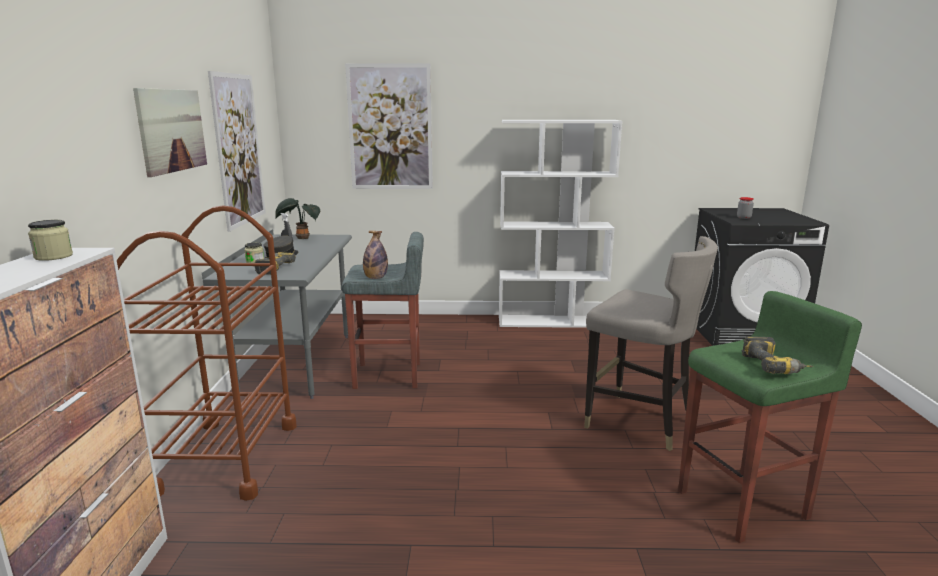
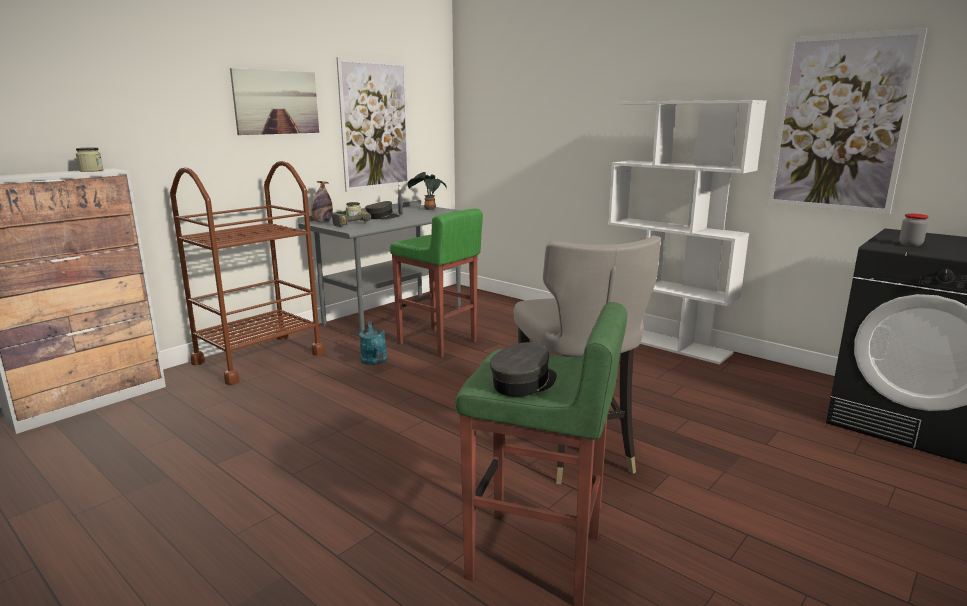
camera: 40 degrees right, 0 degrees up
grey stool [342,232,424,389] -> green stool [390,208,483,358]
picture [345,63,433,189] -> picture moved to [768,28,927,214]
bottle [363,231,388,279] -> bottle moved to [311,181,333,223]
power drill [742,336,813,374] -> grey cap [490,342,557,397]
none -> turquoise watering can [359,321,387,365]

